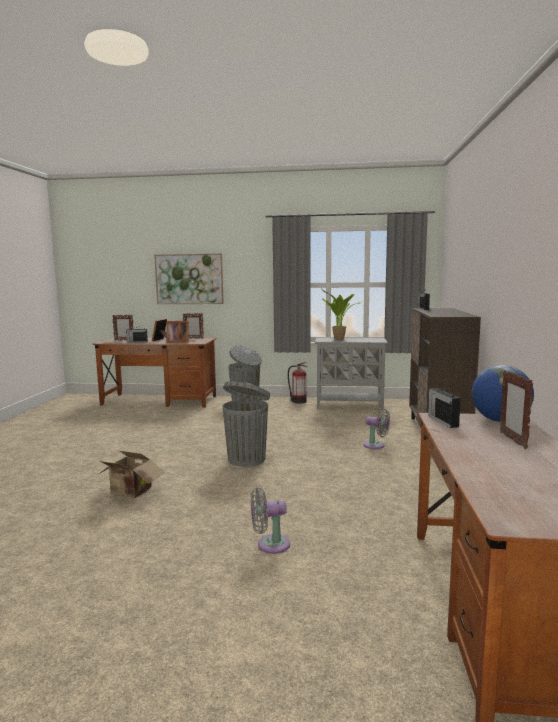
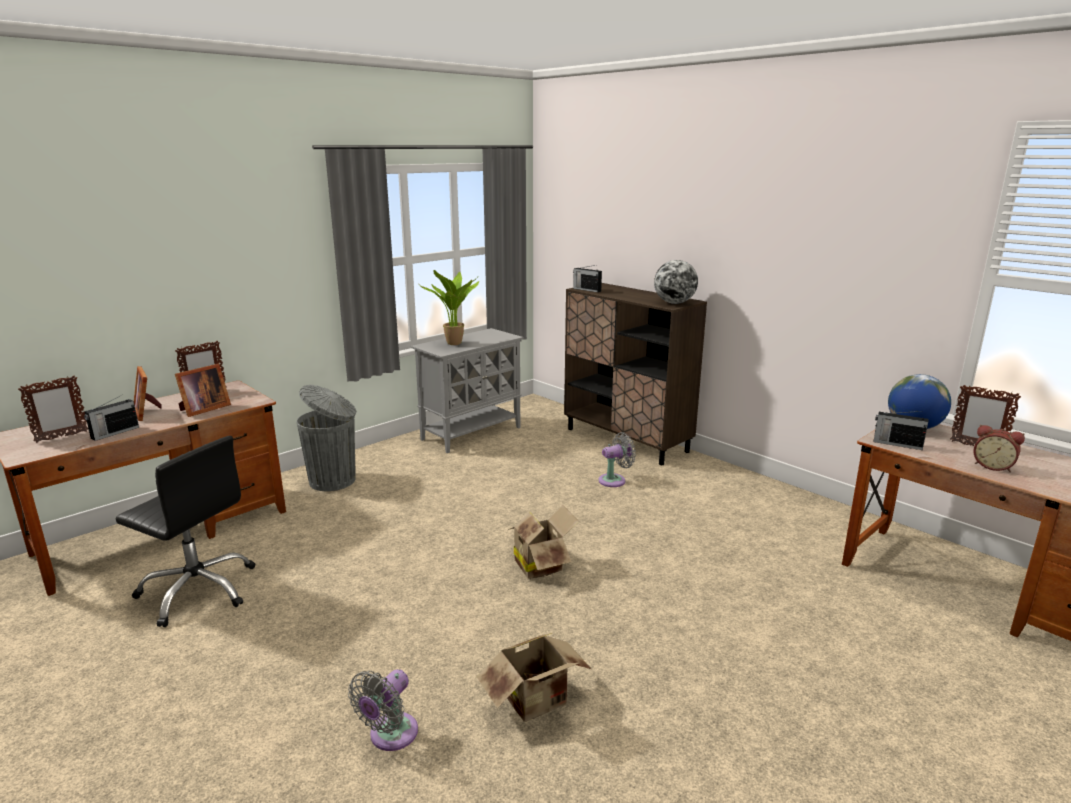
camera: 50 degrees left, 10 degrees up
picture [154,254,224,304] -> none
grey trash can [222,381,270,466] -> cardboard box [508,505,579,579]
grey fan [251,487,290,554] -> grey fan moved to [348,669,418,751]
fire extinguisher [288,362,307,404] -> none
none -> black office chair [116,436,255,627]
none -> globe [654,260,698,304]
none -> alarm clock [973,425,1025,472]

